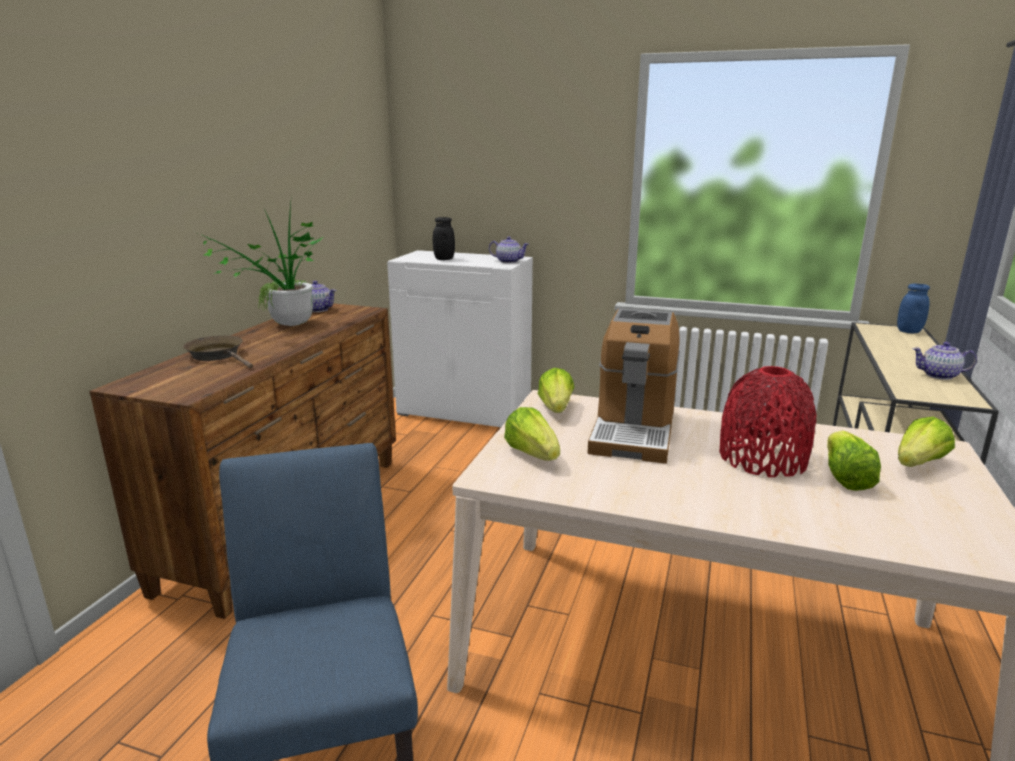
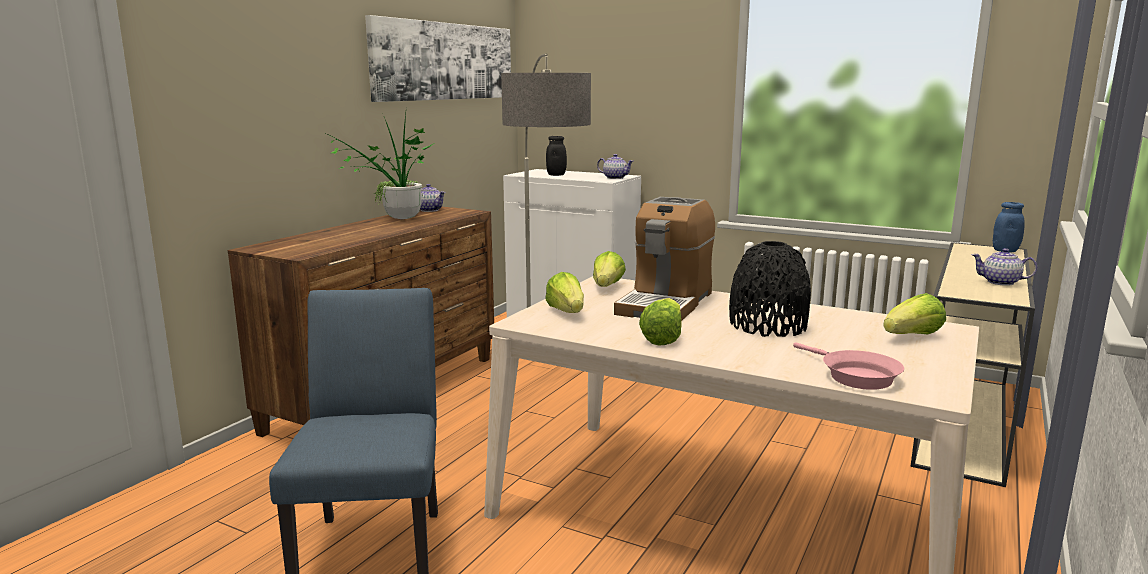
camera: 10 degrees right, 5 degrees down
brown frying pan [183,335,253,368] -> none
red vase [719,366,817,477] -> black vase [729,241,811,337]
lettuce [827,431,881,491] -> lettuce moved to [639,298,682,346]
none -> picture [365,15,511,102]
none -> floor lamp [501,53,591,308]
none -> pink frying pan [793,343,904,390]

